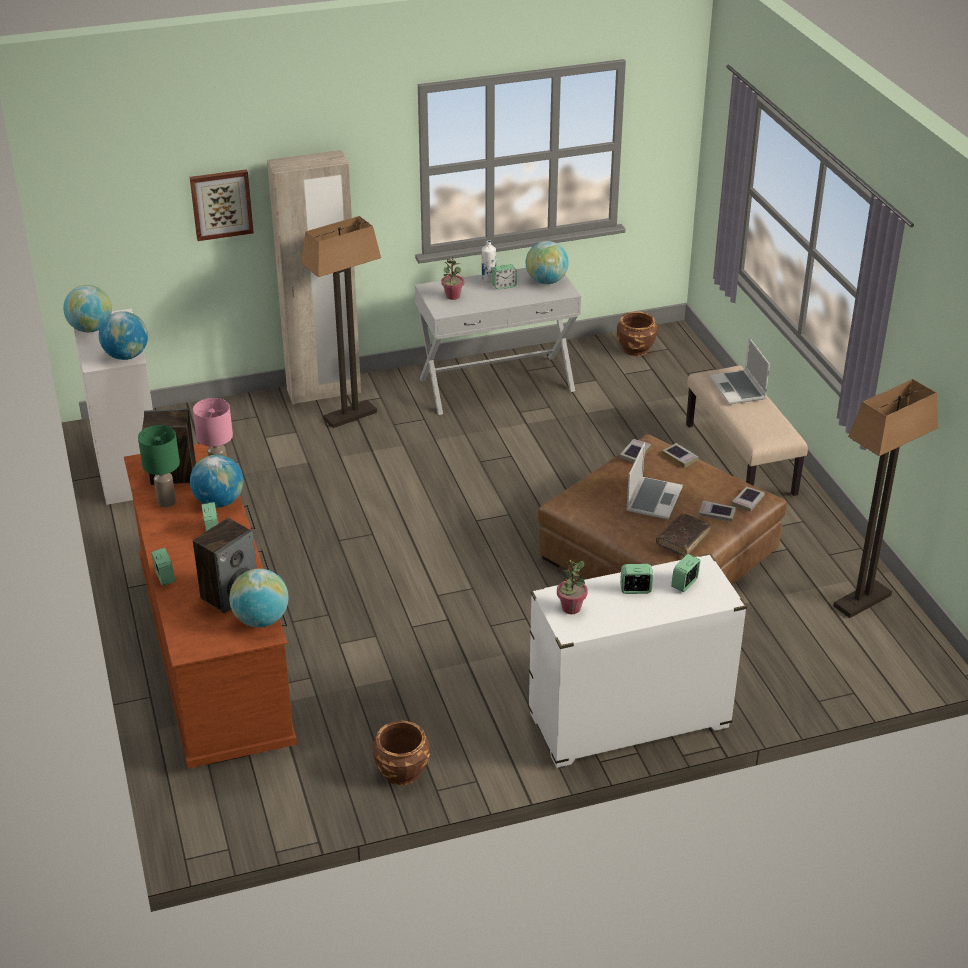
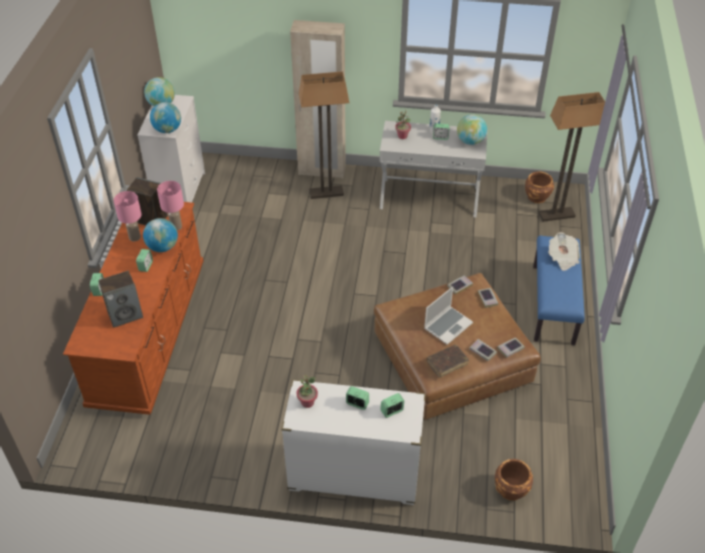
camera: 25 degrees right, 10 degrees up
green table lamp [138,425,180,508] -> pink table lamp [113,191,142,241]
picture [190,169,254,241] -> none
globe [229,569,288,627] -> none
brown planter [373,721,430,785] -> brown planter moved to [495,459,533,501]
beige bench [686,365,808,496] -> blue bench [533,236,585,345]
laptop [710,337,770,404] -> newspaper [548,232,580,271]
floor lamp [833,379,938,618] -> floor lamp moved to [539,92,605,222]

